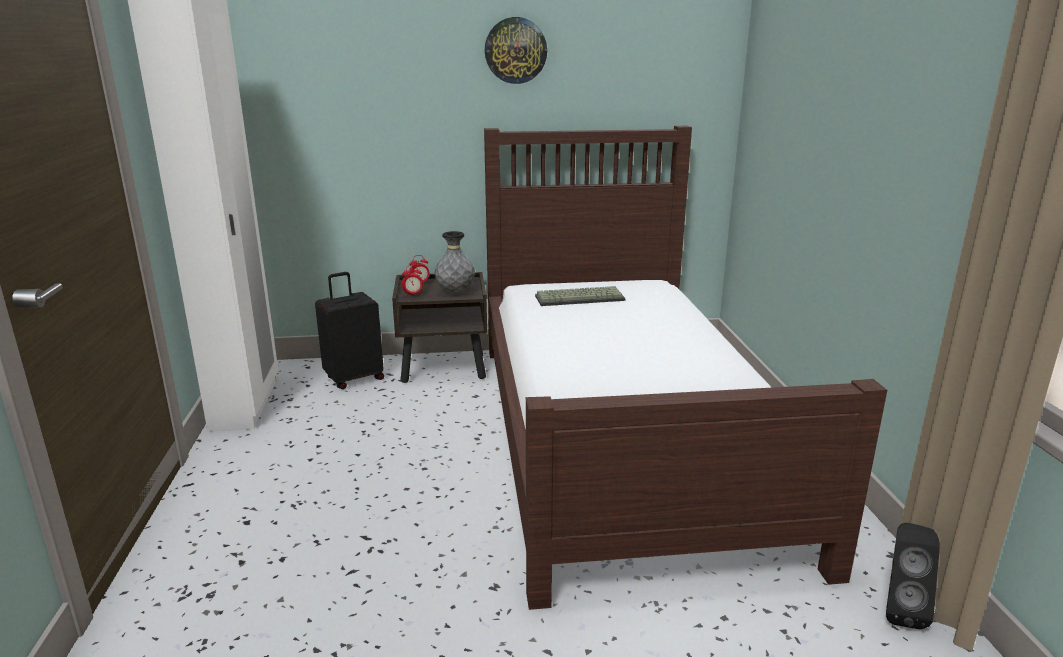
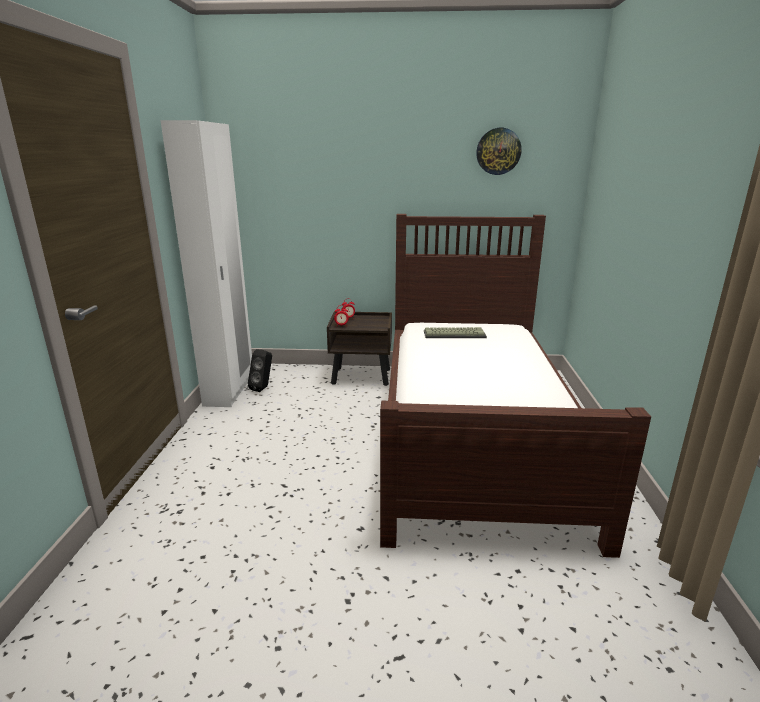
camera: 10 degrees right, 0 degrees up
black suitcase [315,272,384,389] -> none
grey vase [434,231,475,294] -> none
wall clock [485,17,547,84] -> wall clock moved to [476,128,522,175]
black speaker [886,523,940,629] -> black speaker moved to [248,349,272,392]

